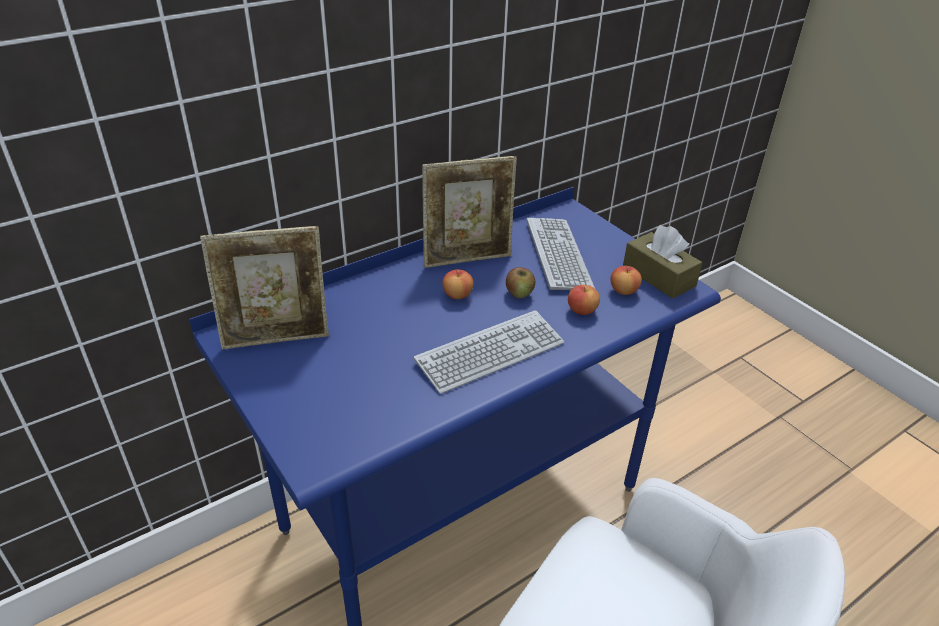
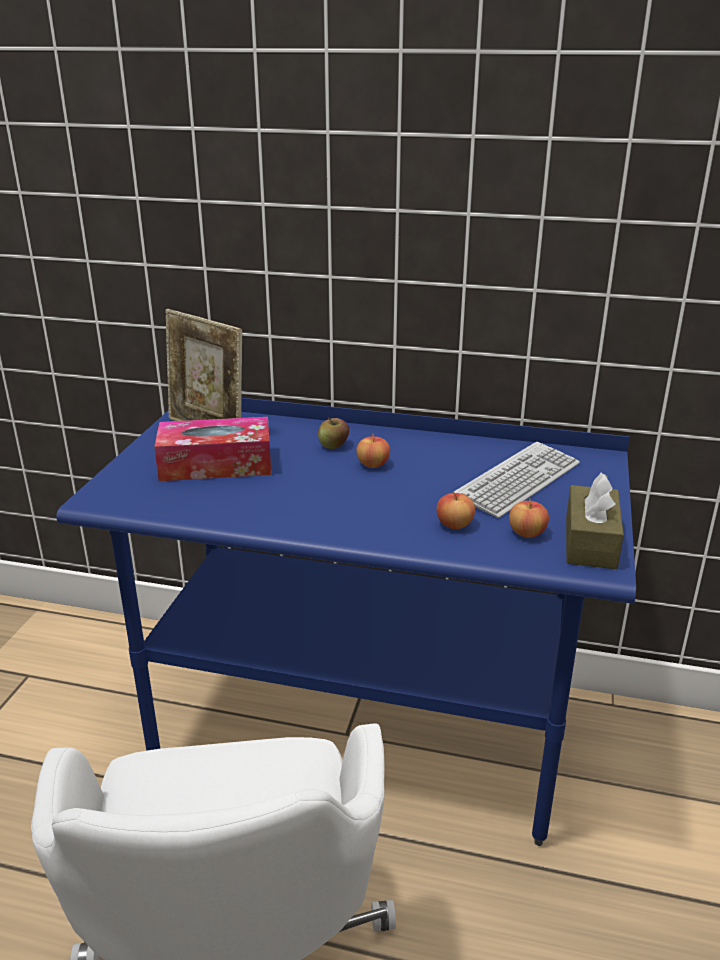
camera: 50 degrees right, 10 degrees down
keyboard [414,310,564,394] -> none
picture frame [422,156,517,268] -> none
apple [506,267,535,298] -> apple moved to [318,417,349,449]
none -> tissue box [154,417,271,481]

